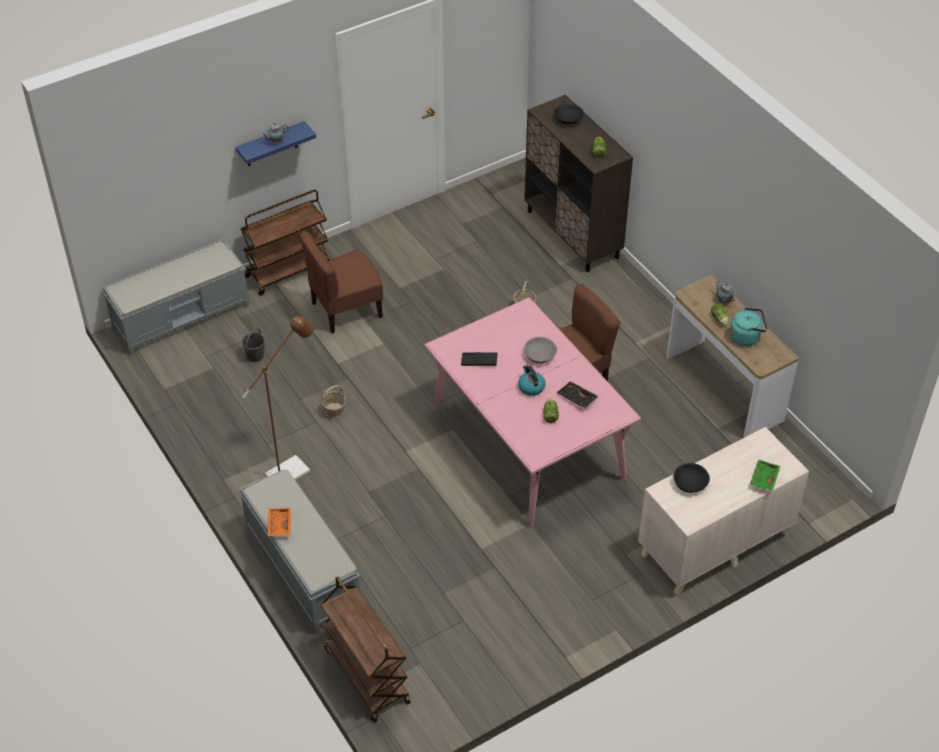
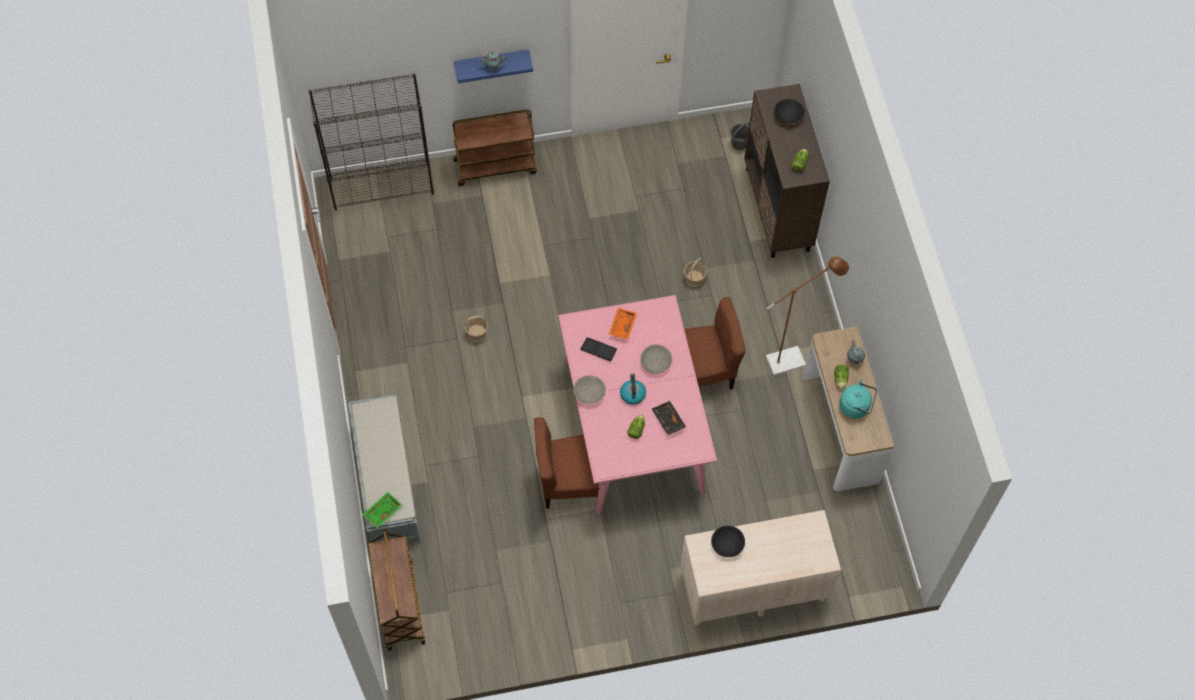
camera: 20 degrees right, 15 degrees up
grey bench [102,239,249,356] -> black bookcase [309,74,434,211]
brown floor lamp [242,316,314,480] -> brown floor lamp moved to [766,256,849,375]
grey bucket [242,328,265,362] -> grey bucket moved to [730,122,750,150]
orange tray [267,508,291,536] -> orange tray moved to [608,308,637,340]
brown chair [300,232,383,333] -> brown chair moved to [534,417,600,509]
green tray [750,459,781,491] -> green tray moved to [362,492,402,528]
none -> grey bowl [573,376,606,404]

